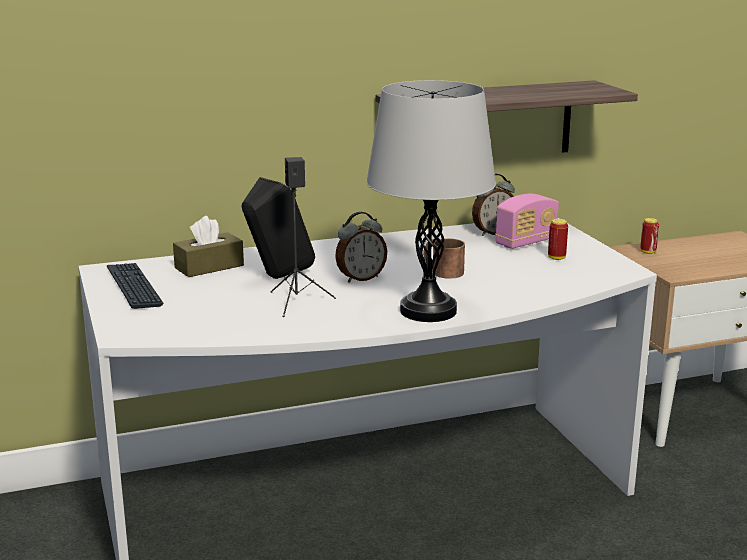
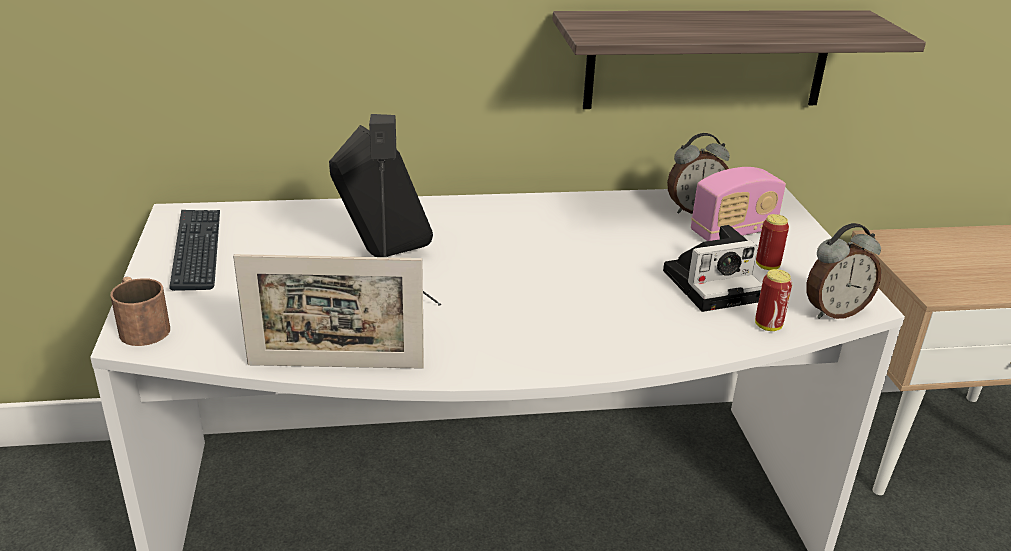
camera: 10 degrees right, 10 degrees up
brown tissue box [173,216,244,277] -> none
alarm clock [335,212,387,283] -> alarm clock moved to [806,223,881,319]
grey table lamp [366,80,496,322] -> none
brown mug [423,238,465,279] -> brown mug moved to [111,277,170,346]
can [640,218,659,254] -> can moved to [755,269,792,331]
none -> picture frame [233,254,424,369]
none -> camera [663,225,762,312]

